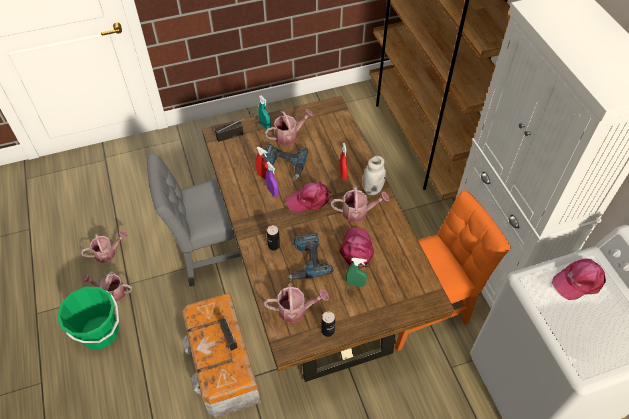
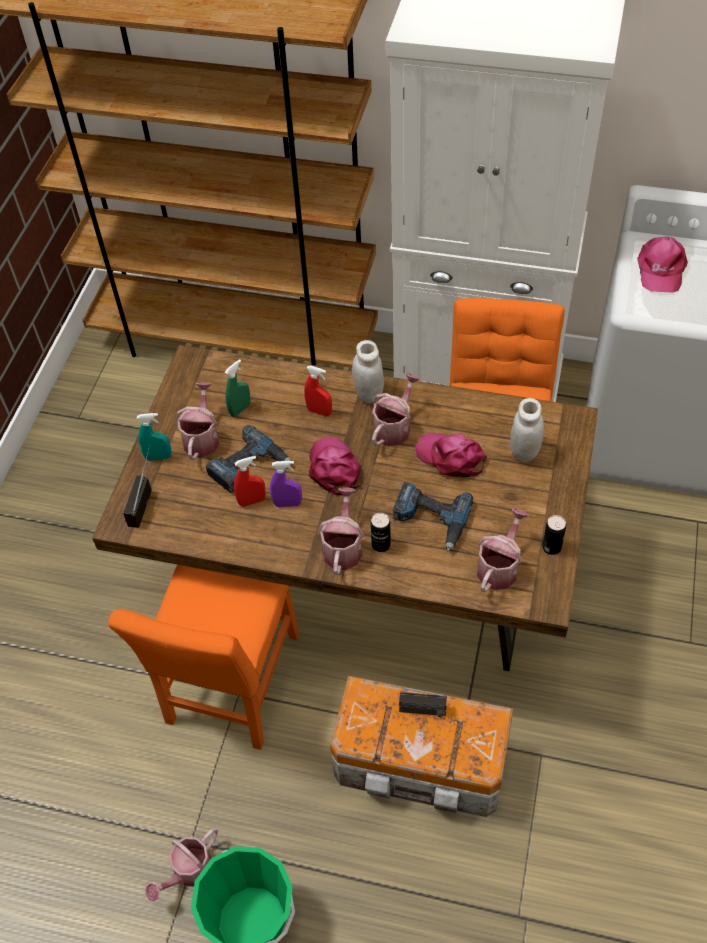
camera: 55 degrees left, 0 degrees up
watering can [81,230,128,263] -> watering can moved to [318,487,364,575]
grey chair [147,154,241,287] -> orange chair [108,565,299,750]
pink cap [286,182,331,213] -> pink cap turned 150 degrees clockwise [309,436,360,496]
green spray bottle [346,258,367,287] -> green spray bottle moved to [225,359,251,417]
none -> white jar [510,398,544,462]

